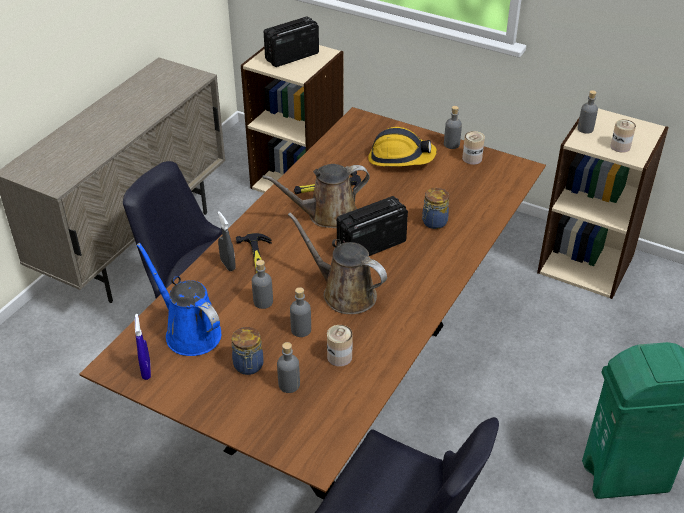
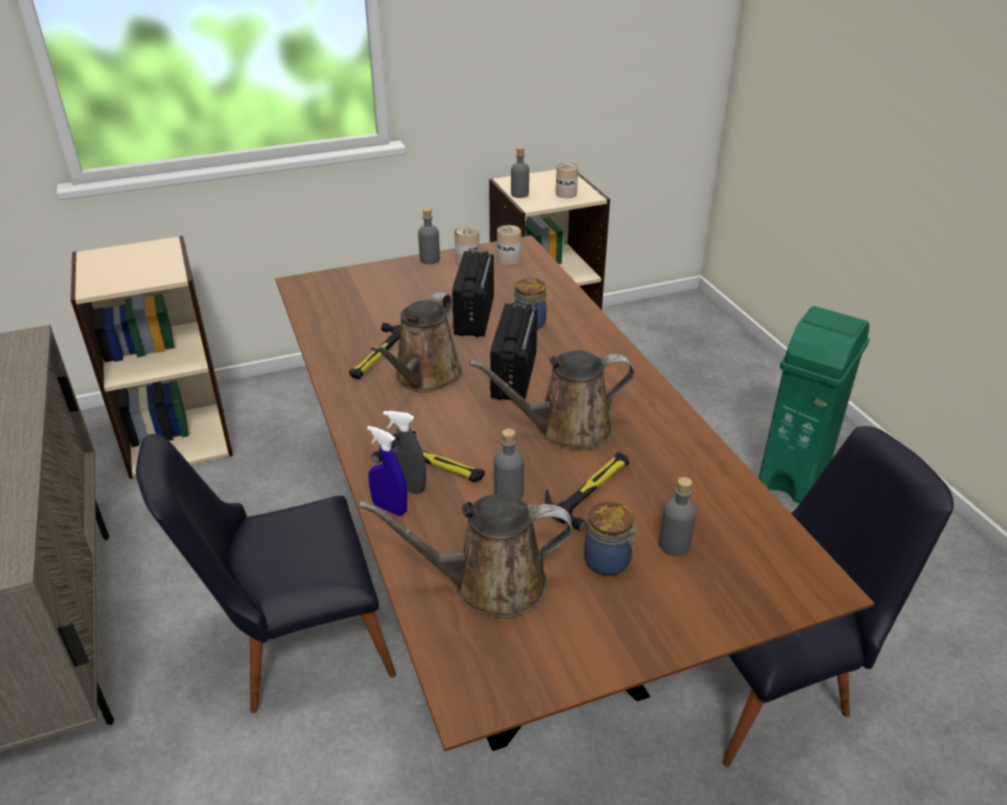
camera: 50 degrees left, 5 degrees down
blue spray bottle [135,314,151,380] -> blue spray bottle moved to [367,426,407,516]
blue watering can [137,243,221,356] -> brown watering can [359,494,573,618]
radio [264,16,319,67] -> radio moved to [452,250,494,337]
grey bottle [290,287,311,337] -> hammer [545,452,629,531]
can [327,325,353,367] -> can moved to [497,225,522,265]
hard hat [368,127,437,167] -> none

